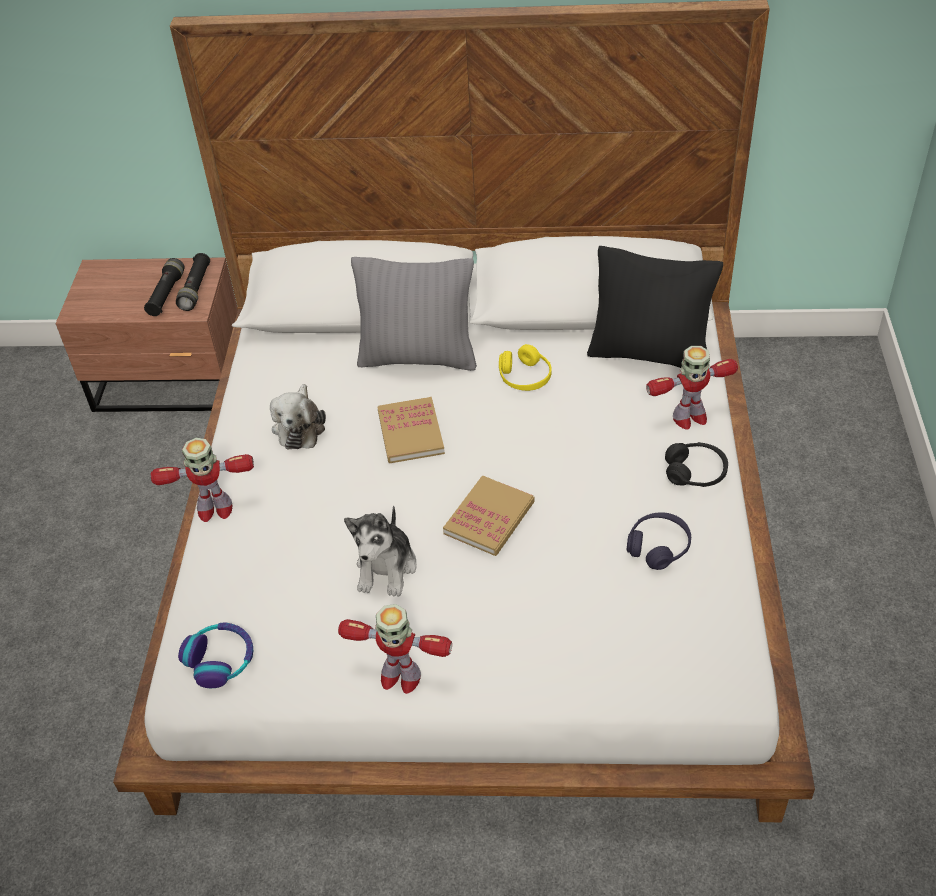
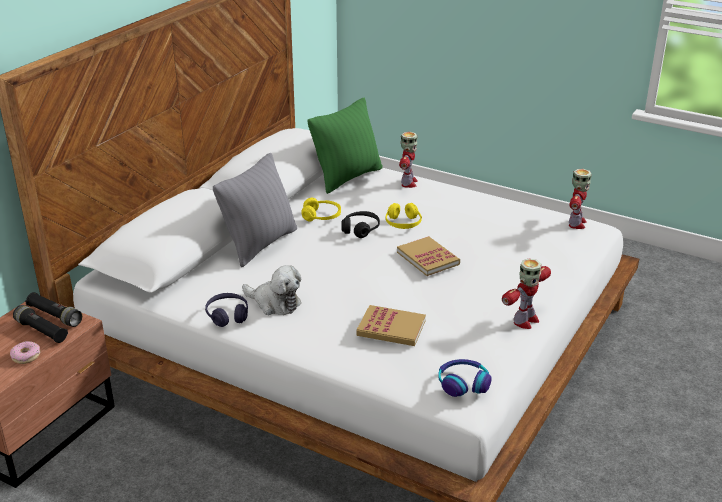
camera: 65 degrees left, 15 degrees down
toy robot [151,438,254,522] -> toy robot moved to [569,169,592,229]
plush toy [344,505,417,597] -> none
book [377,397,445,463] -> book moved to [356,305,426,346]
black pillow [587,246,723,368] -> green pillow [308,98,383,194]
purple headphones [627,512,691,570] -> purple headphones moved to [205,293,248,327]
black headphones [665,442,728,487] -> black headphones moved to [342,211,380,238]
none -> donut [10,341,40,364]
none -> yellow headphones [386,203,422,229]

